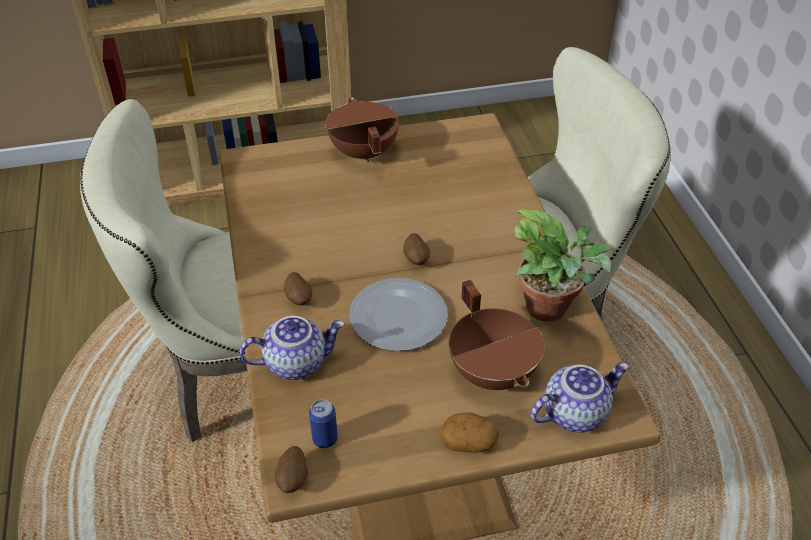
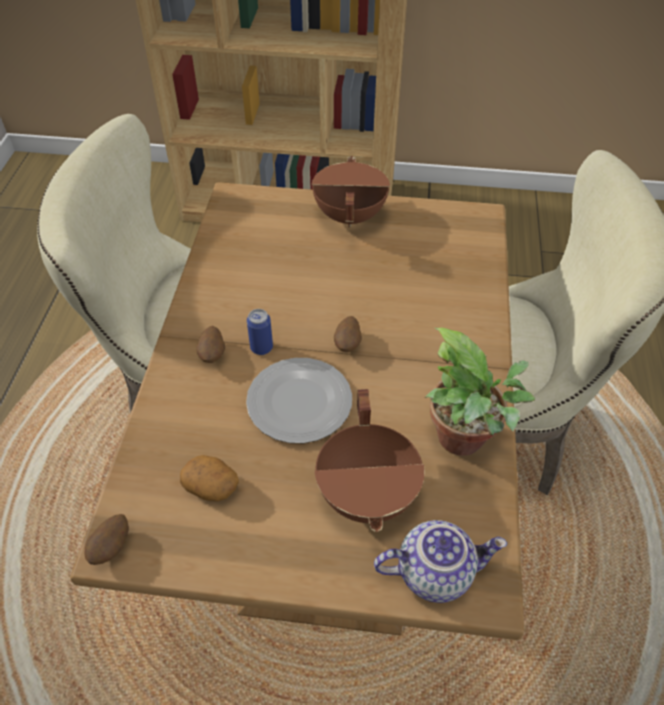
camera: 20 degrees right, 5 degrees up
teapot [240,316,345,380] -> none
can [309,399,338,448] -> can moved to [247,309,273,355]
potato [441,412,499,453] -> potato moved to [180,455,239,502]

